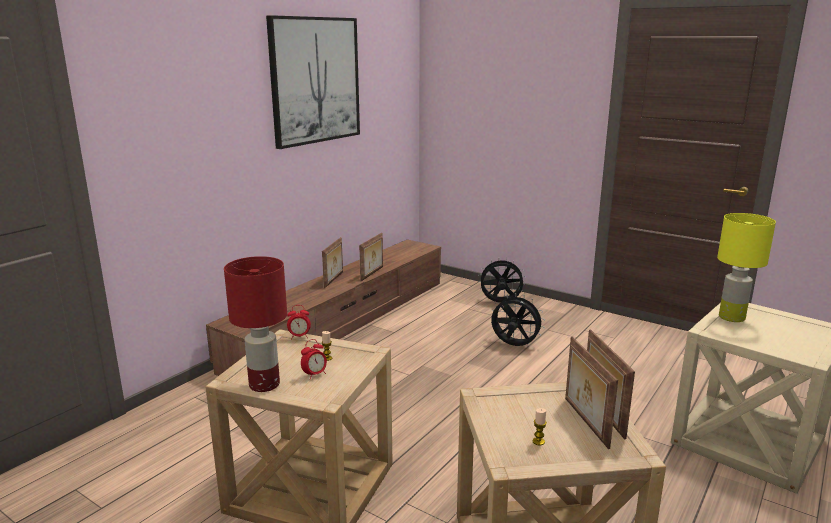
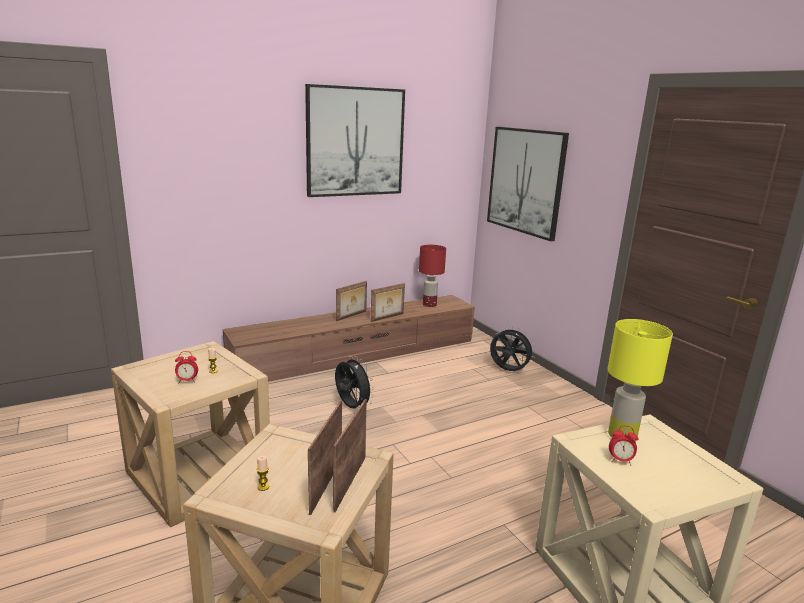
camera: 25 degrees right, 0 degrees up
red table lamp [224,256,287,392] -> red table lamp moved to [419,245,446,307]
alarm clock [287,305,311,340] -> alarm clock moved to [609,426,639,466]
black fan [491,293,545,346] -> black fan moved to [335,356,374,409]
none -> picture [487,127,569,241]

